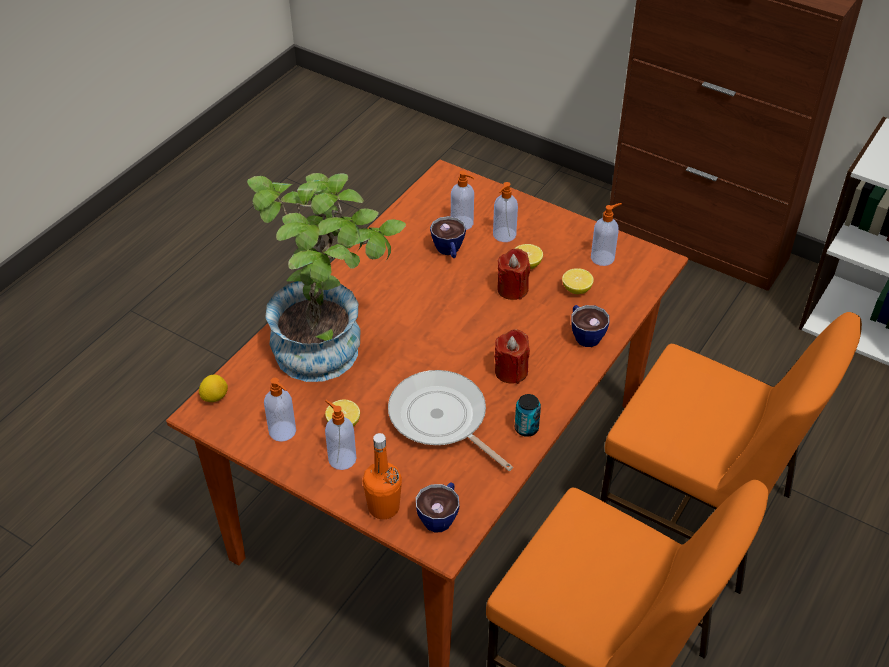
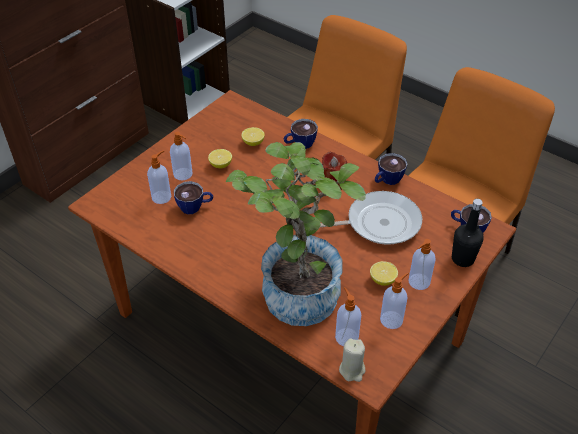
camera: 85 degrees left, 0 degrees up
lemon [199,375,228,402] -> beige candle [339,338,365,382]
orange bottle [363,433,402,519] -> black bottle [452,199,483,267]
frying pan [388,370,513,471] -> frying pan turned 150 degrees counterclockwise [320,191,422,245]
red candle [497,248,530,300] -> none
can [515,394,541,437] -> cup [375,153,407,185]
soap dispenser [591,203,622,266] -> soap dispenser moved to [335,287,361,346]

